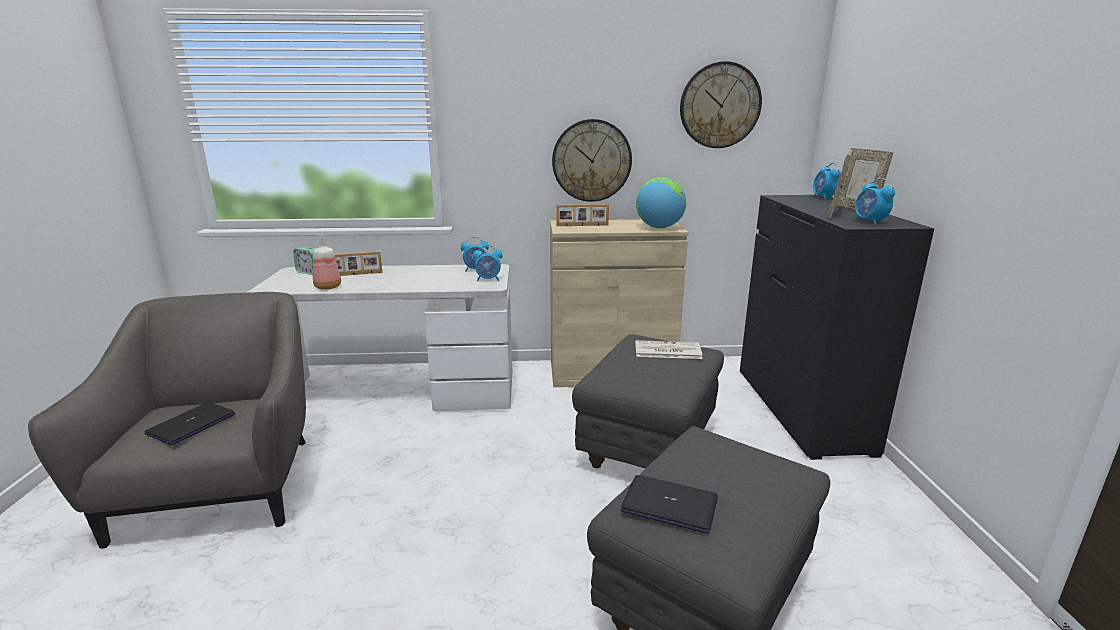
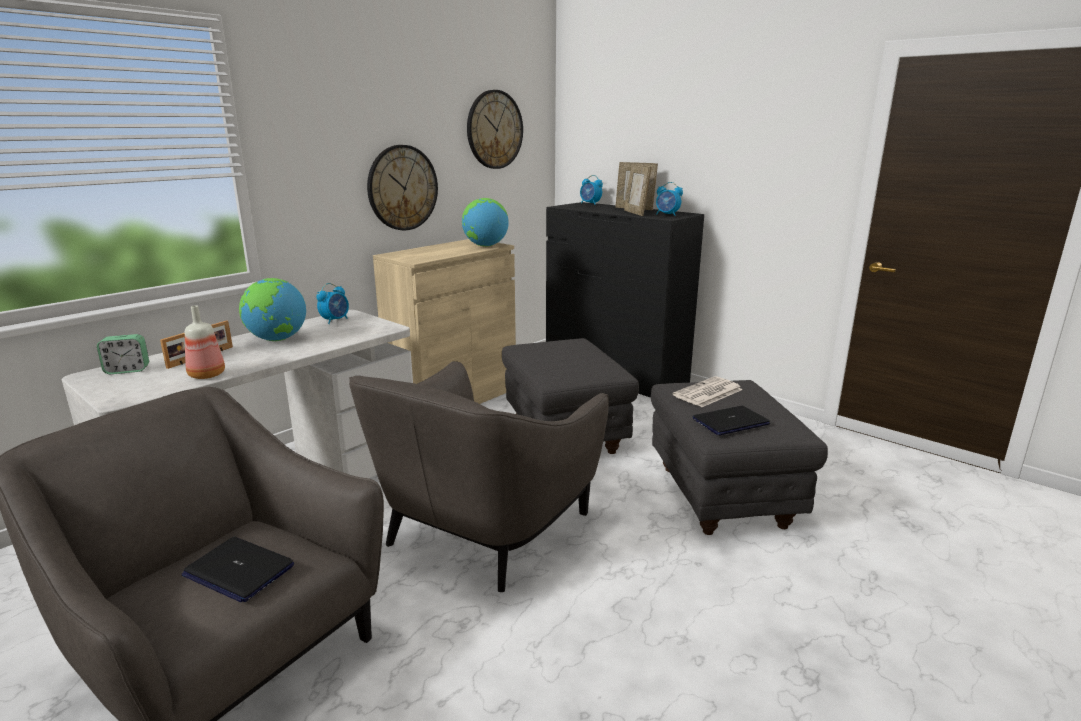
camera: 45 degrees left, 0 degrees up
laptop [144,402,236,445] -> laptop turned 45 degrees counterclockwise [182,537,294,602]
alarm clock [473,245,502,282] -> none
picture frame [556,204,609,226] -> none
newspaper [635,340,703,359] -> newspaper moved to [673,376,743,407]
none -> globe [239,278,306,341]
none -> grey armchair [349,361,609,592]

